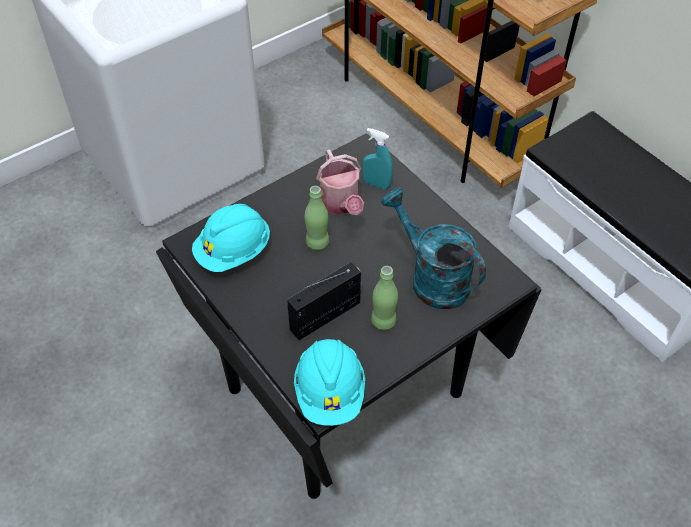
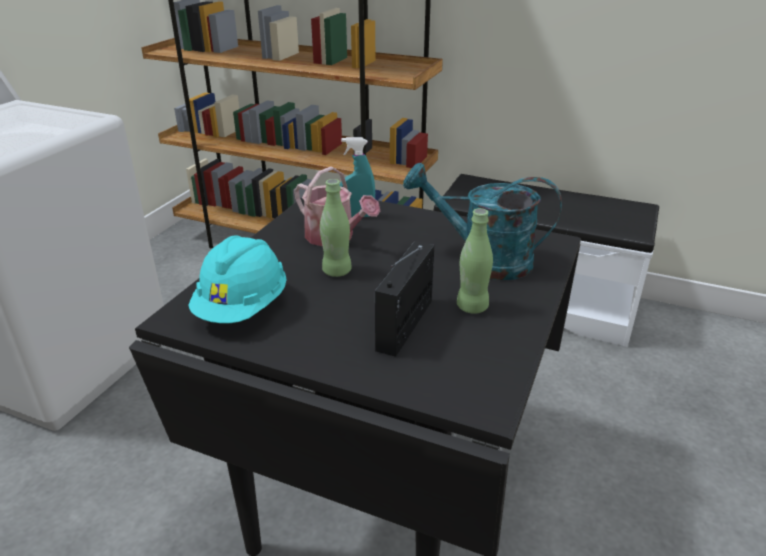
camera: 30 degrees left, 20 degrees down
turquoise hard hat [294,339,365,426] -> none

